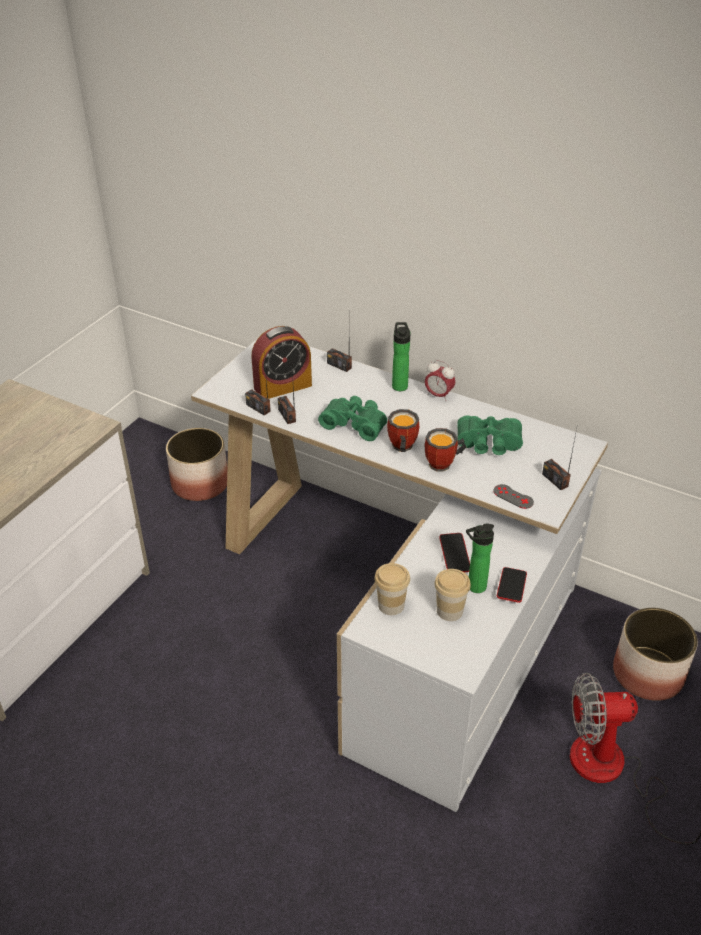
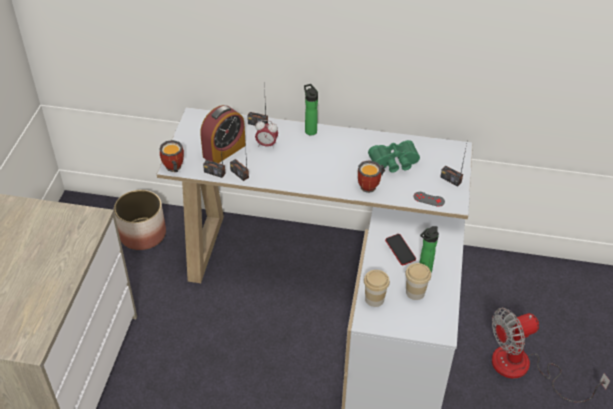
camera: 20 degrees left, 5 degrees up
green binoculars [318,396,387,441] -> none
mug [387,409,419,452] -> mug moved to [159,140,184,172]
alarm clock [425,360,455,400] -> alarm clock moved to [255,120,278,149]
phone [497,567,527,603] -> none
planter [613,608,698,701] -> none

